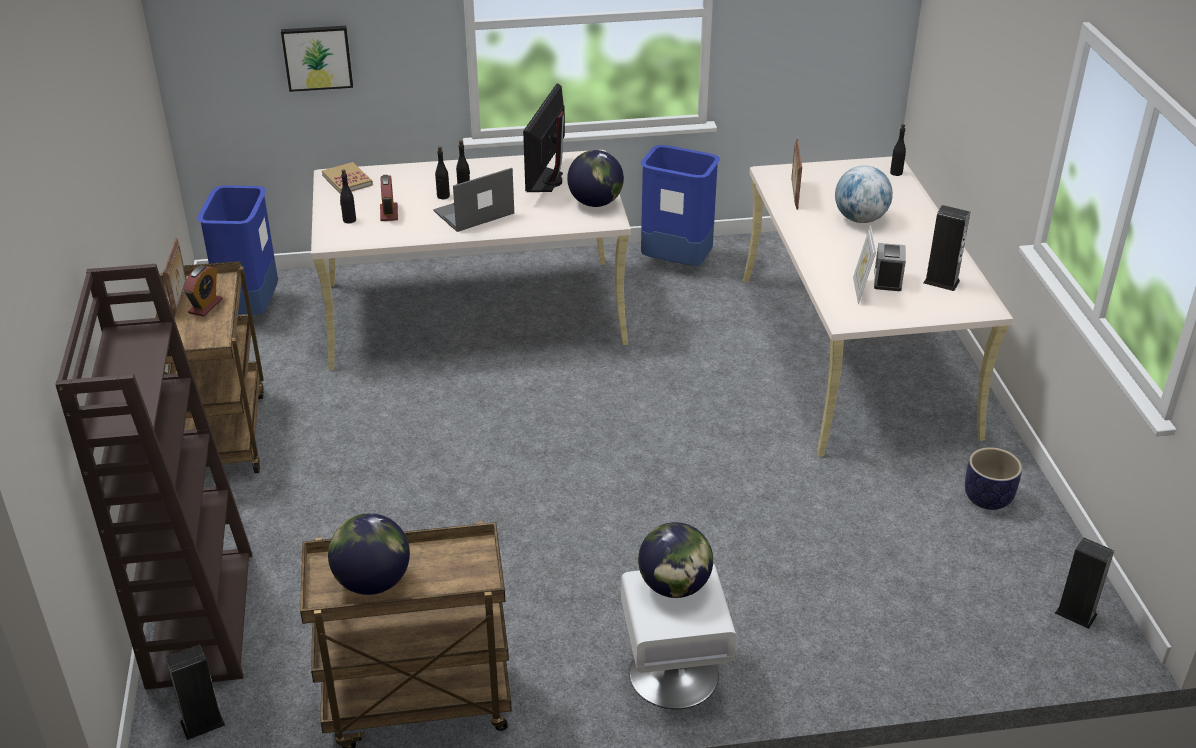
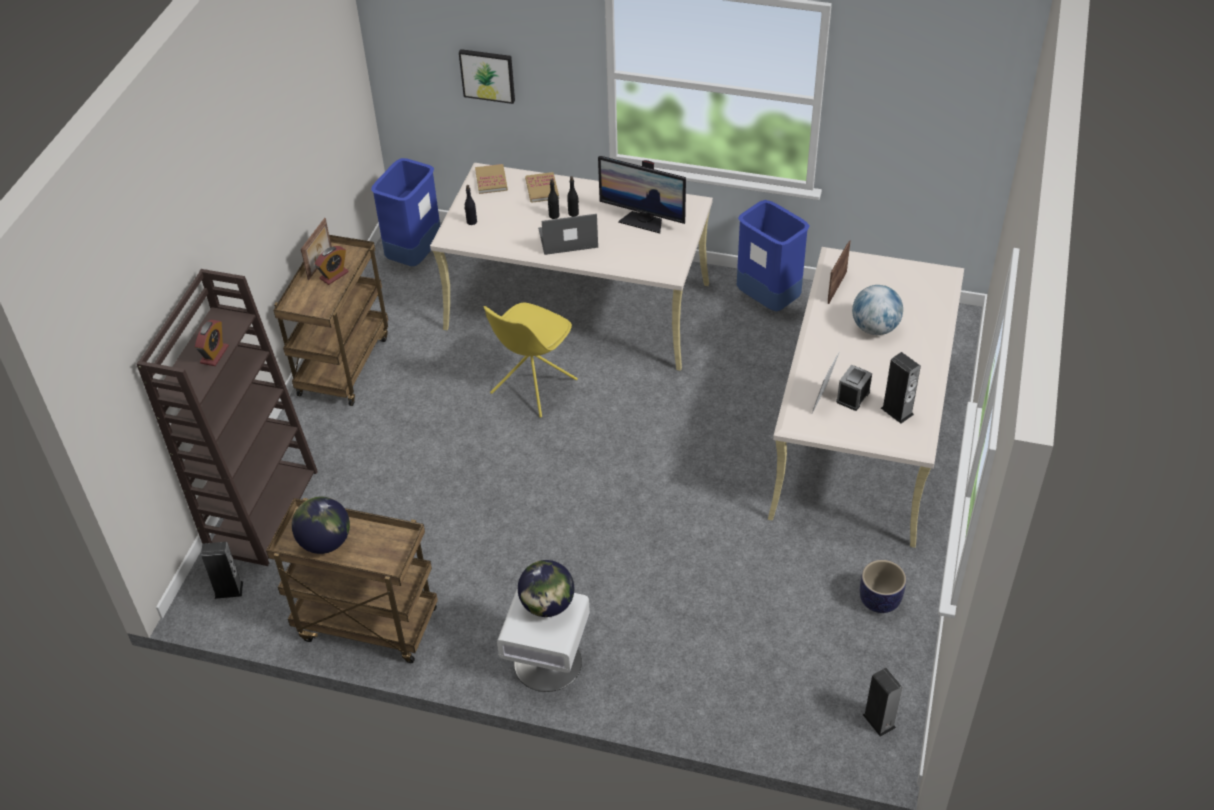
camera: 25 degrees right, 10 degrees up
alarm clock [380,175,398,221] -> alarm clock moved to [195,320,229,366]
monitor [523,83,565,192] -> monitor turned 105 degrees counterclockwise [598,156,686,233]
globe [567,150,624,207] -> none
black bottle [890,124,906,176] -> none
none -> yellow chair [483,303,578,418]
none -> book [525,172,559,203]

